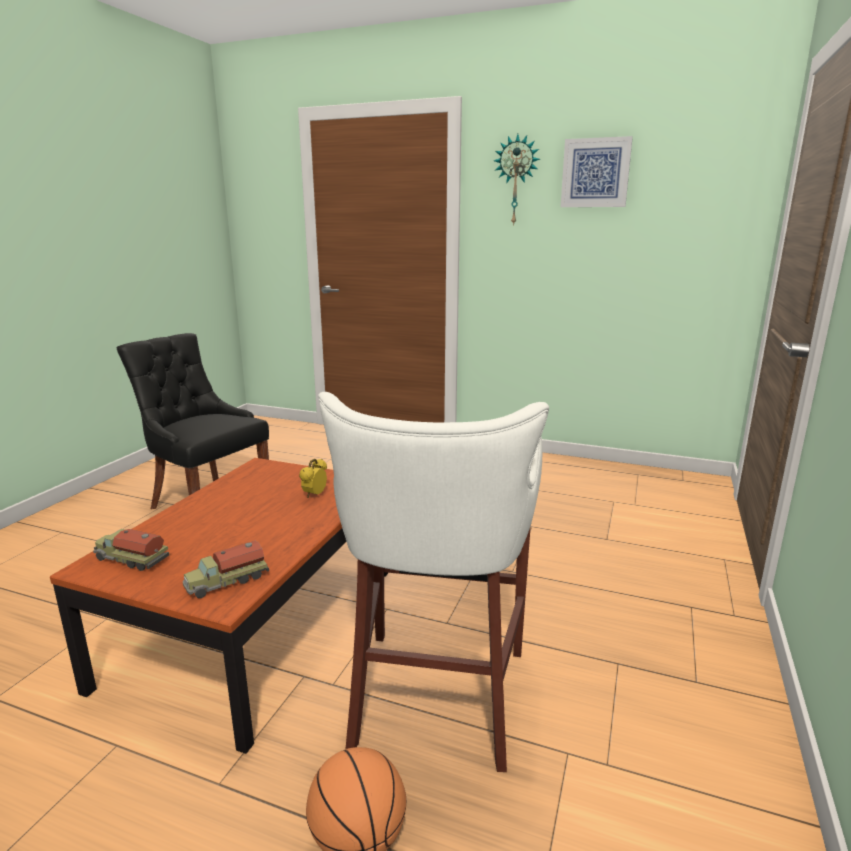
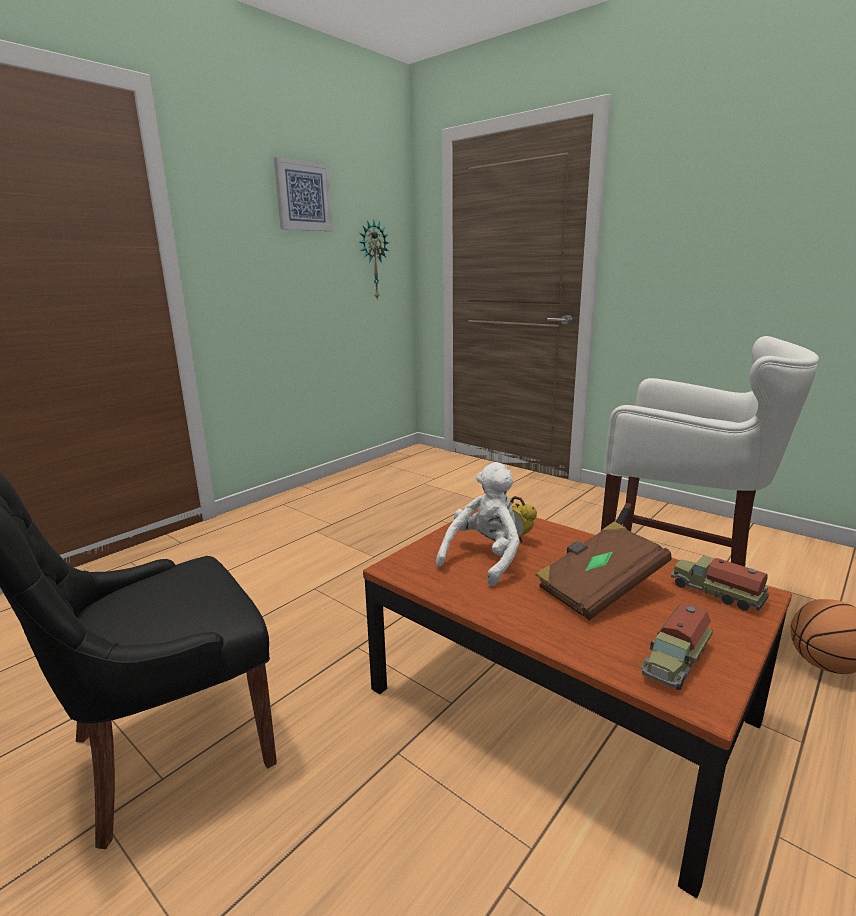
camera: 70 degrees left, 0 degrees up
toy truck [183,541,269,598] -> toy truck turned 150 degrees clockwise [671,556,769,611]
wall clock [494,134,540,226] -> wall clock moved to [360,220,389,299]
none -> white plush toy [436,462,520,586]
none -> brown book [535,521,672,620]

